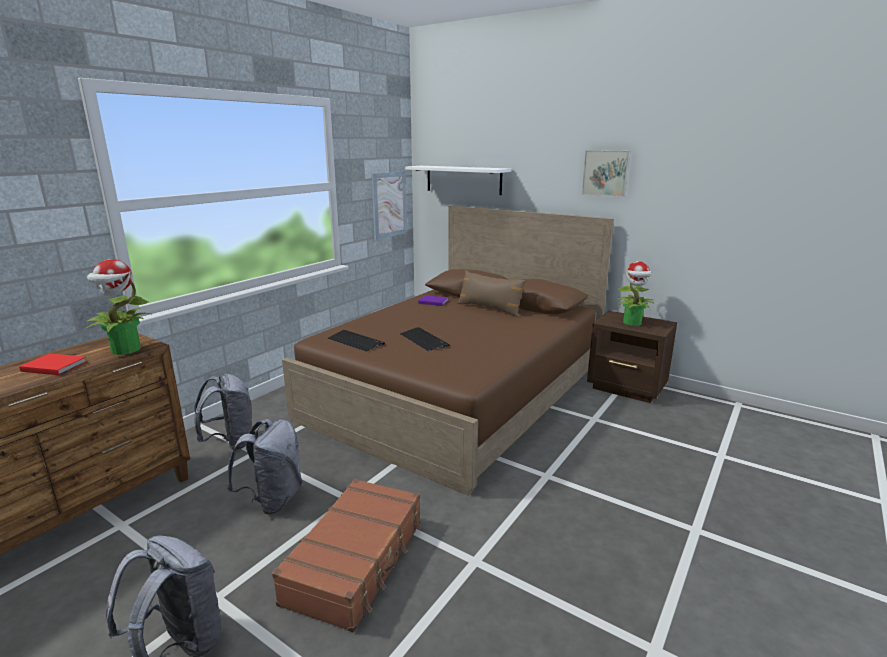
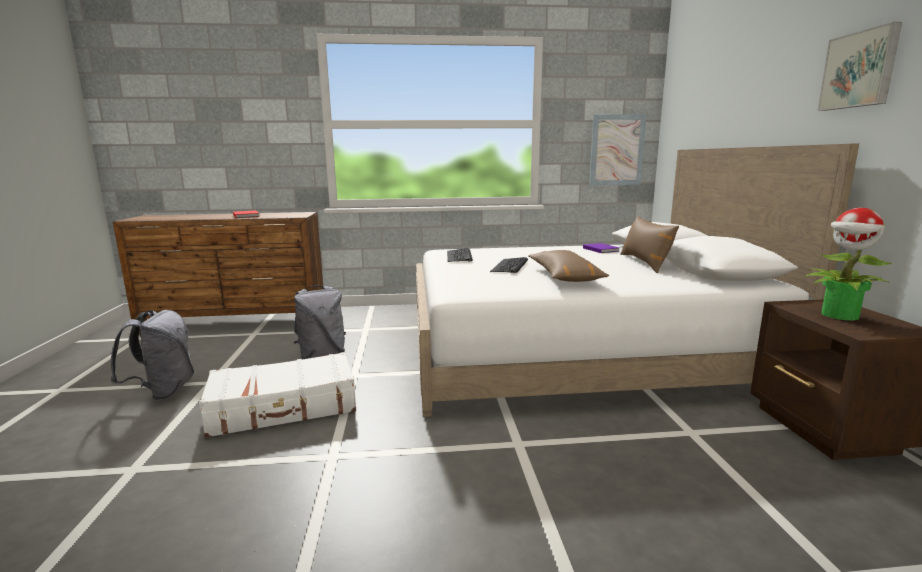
camera: 50 degrees right, 5 degrees down
potted plant [85,259,150,355] -> none
grey backpack [194,374,252,450] -> none
brown suitcase [272,479,421,632] -> white suitcase [199,352,356,438]
brown bed [282,206,614,496] -> white bed [416,144,859,417]
white shelf [405,166,511,195] -> none
none -> brown pillow [528,250,609,282]

